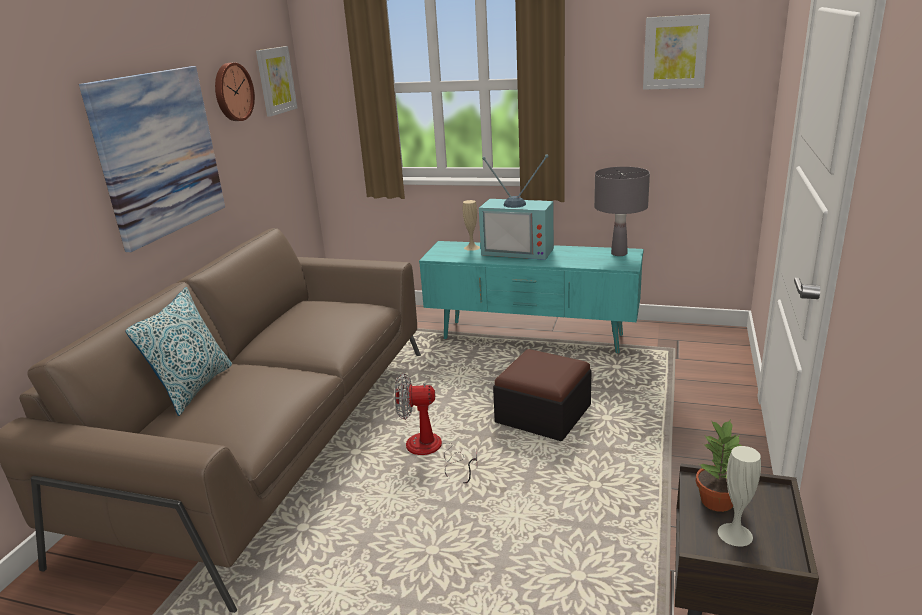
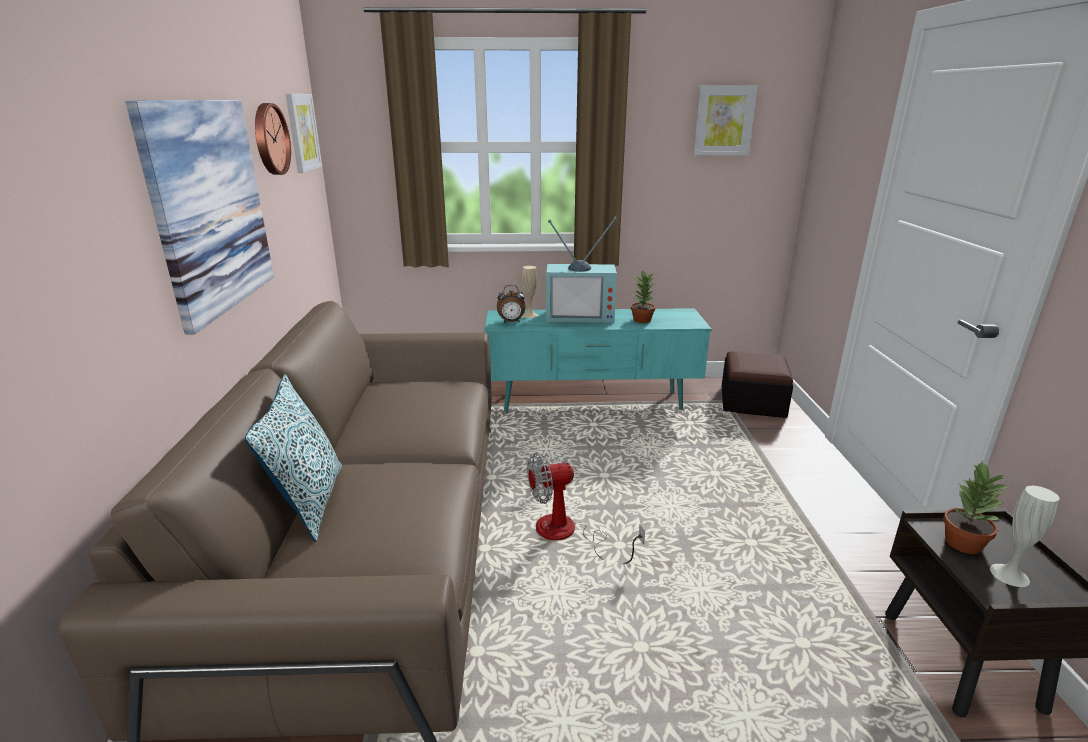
camera: 20 degrees left, 0 degrees up
ottoman [493,349,592,441] -> ottoman moved to [722,351,793,418]
grey table lamp [594,167,650,256] -> none
none -> alarm clock [497,285,526,322]
none -> potted plant [631,270,656,323]

